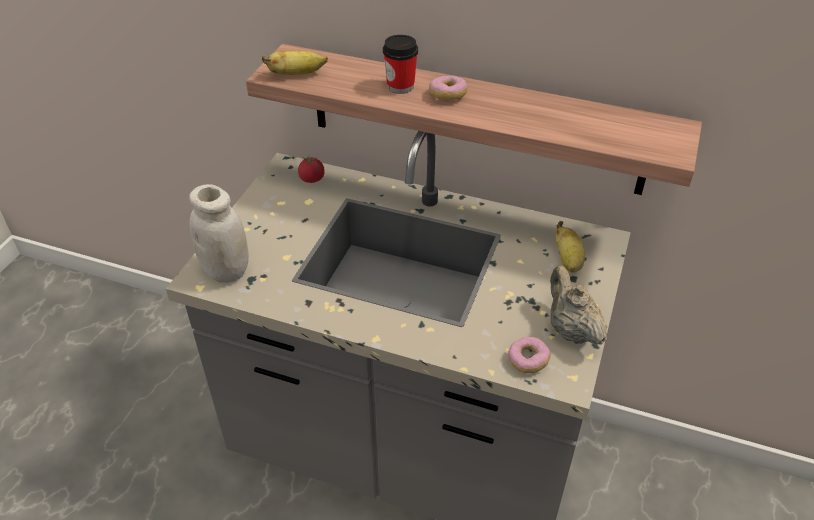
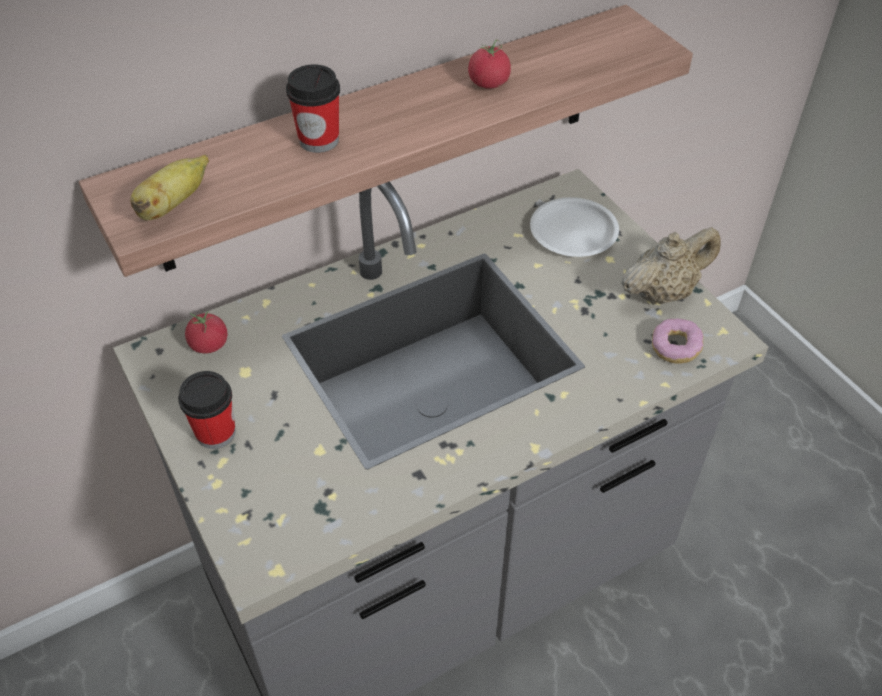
camera: 50 degrees left, 5 degrees up
white jar [189,184,249,283] -> none
donut [429,76,468,100] -> none
beige teapot [550,265,608,345] -> beige teapot turned 135 degrees clockwise [621,227,721,305]
banana [555,221,585,273] -> white plate [530,197,619,257]
none -> cup [178,371,236,449]
none -> tomato [468,40,511,89]

